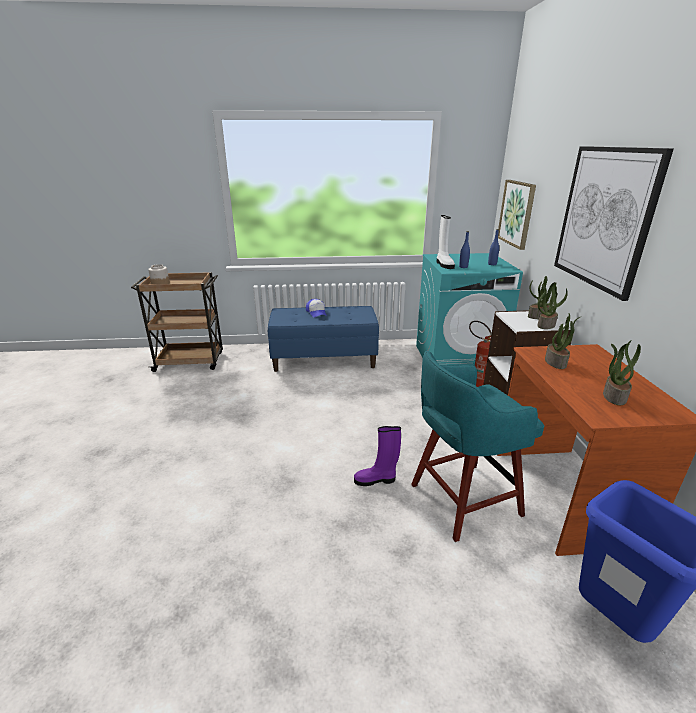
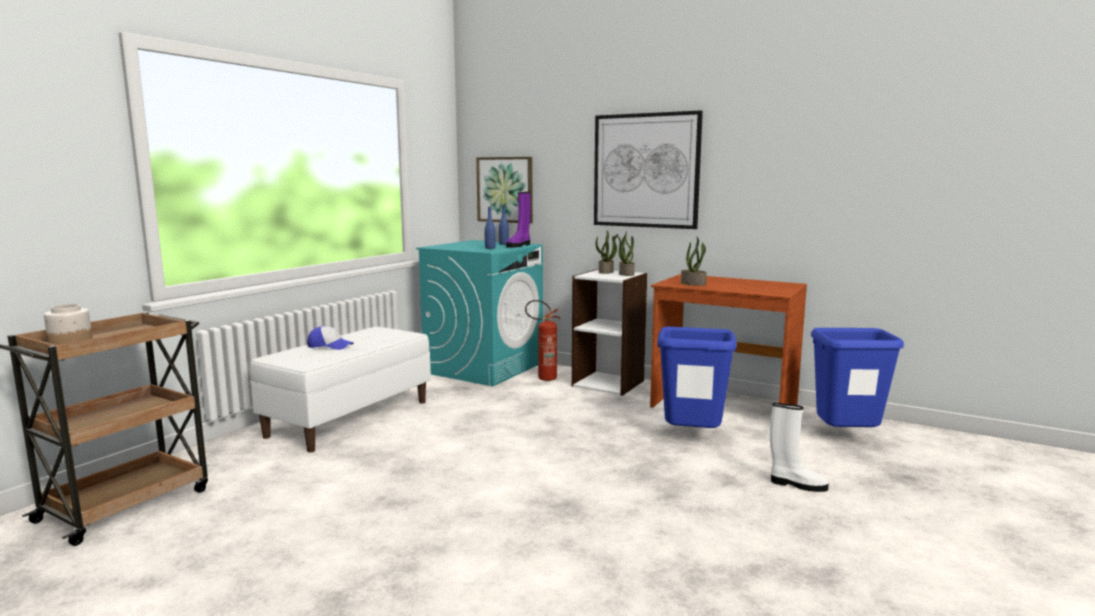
camera: 55 degrees left, 15 degrees down
blue bench [268,306,379,372] -> white bench [250,326,431,452]
purple boot [354,426,401,486] -> purple boot moved to [506,192,530,248]
turquoise stool [411,351,544,542] -> blue trash can [657,327,737,428]
white boot [437,215,455,269] -> white boot moved to [770,403,829,492]
potted plant [603,340,641,405] -> none

